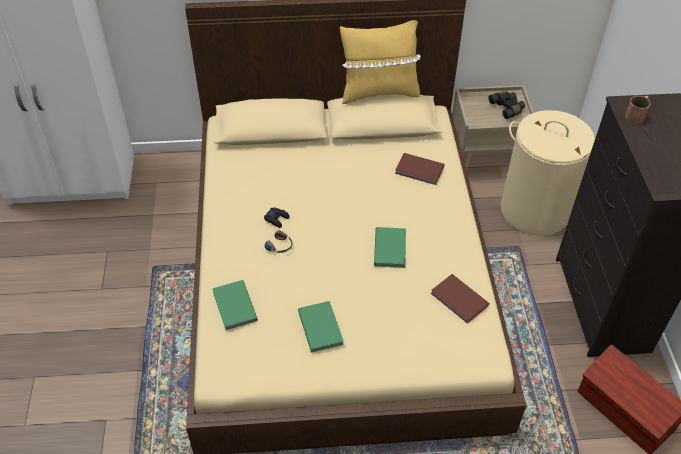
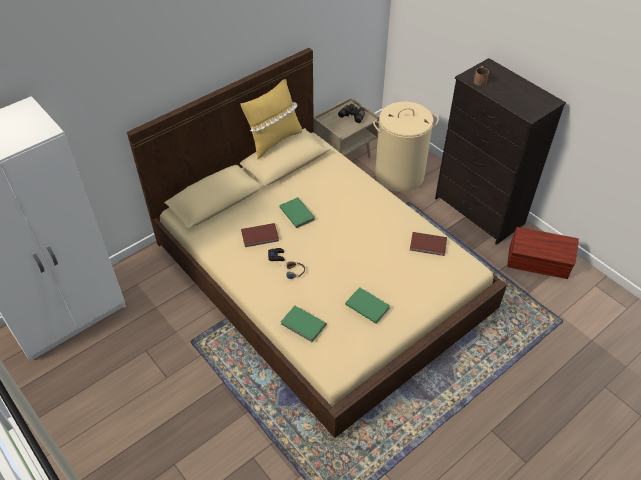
camera: 35 degrees left, 0 degrees up
green book [374,227,406,268] -> green book moved to [279,197,315,228]
brown book [395,153,445,185] -> brown book moved to [241,223,279,247]

